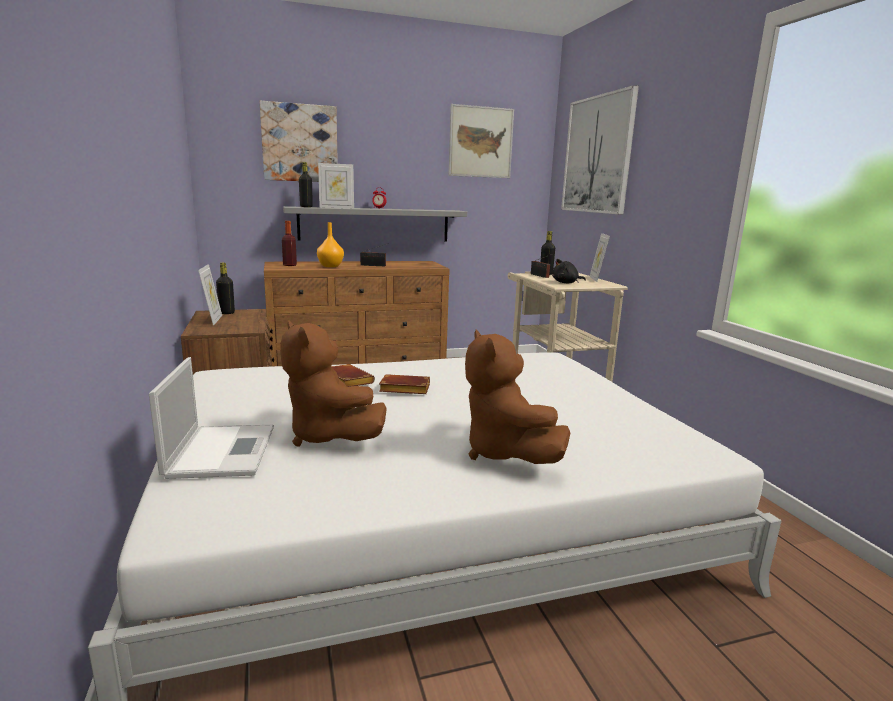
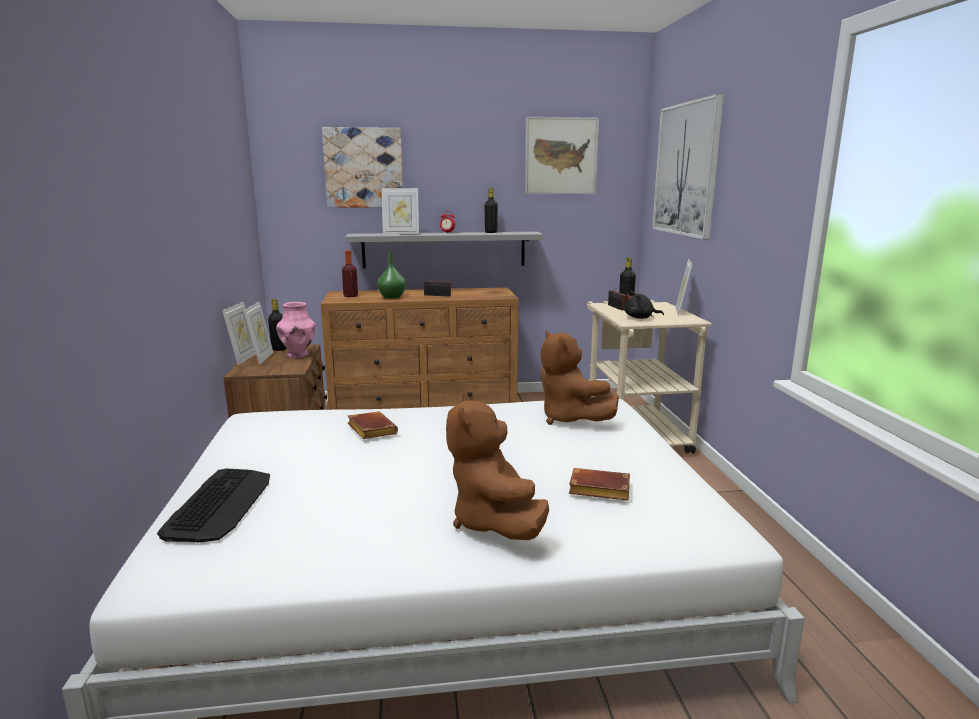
camera: 10 degrees right, 0 degrees up
laptop [149,357,274,479] -> keyboard [157,468,270,543]
brown plush toy [280,320,387,446] -> brown plush toy moved to [540,331,619,425]
black bottle [299,162,313,207] -> black bottle moved to [485,188,498,233]
orange vase [317,222,344,267] -> green vase [377,251,406,298]
brown book [379,374,430,394] -> brown book moved to [569,468,630,500]
none -> picture frame [222,302,256,365]
none -> pink vase [276,302,315,358]

